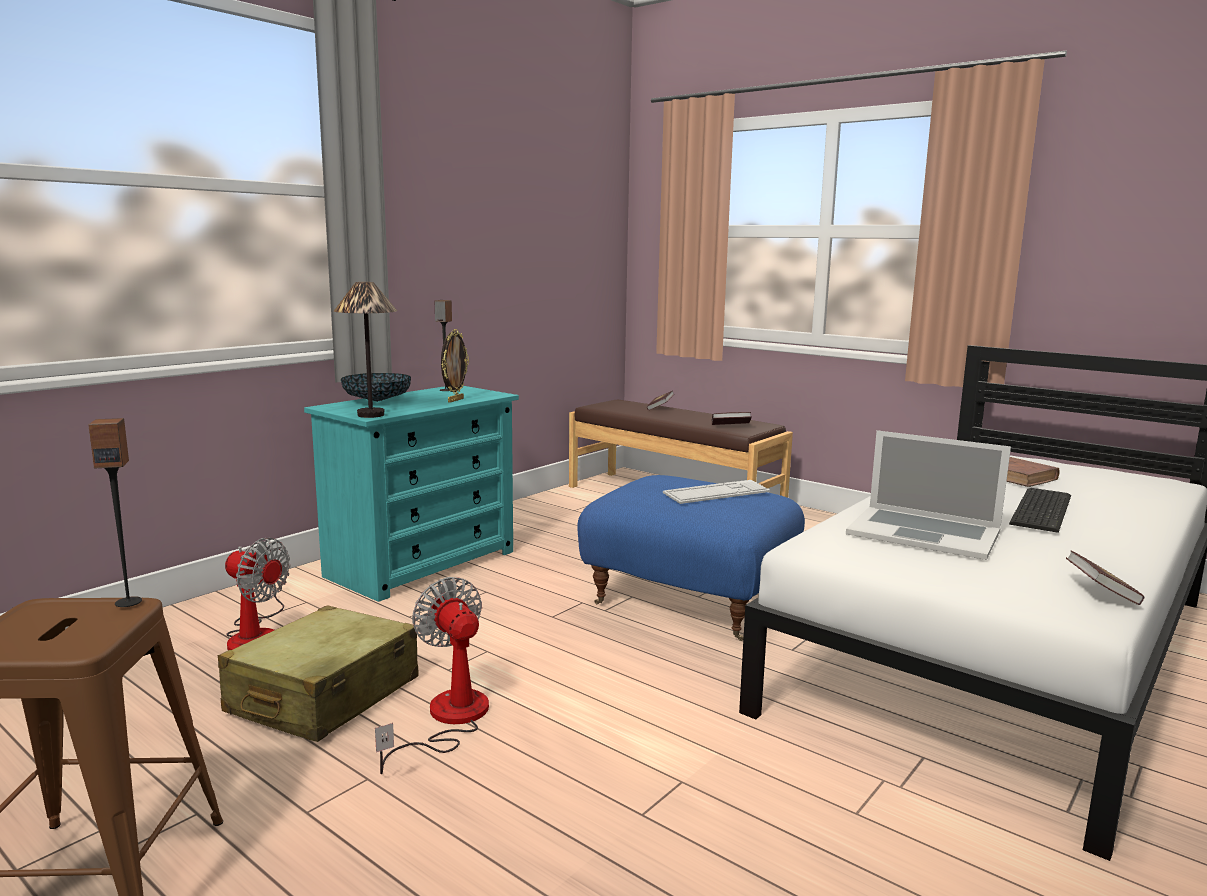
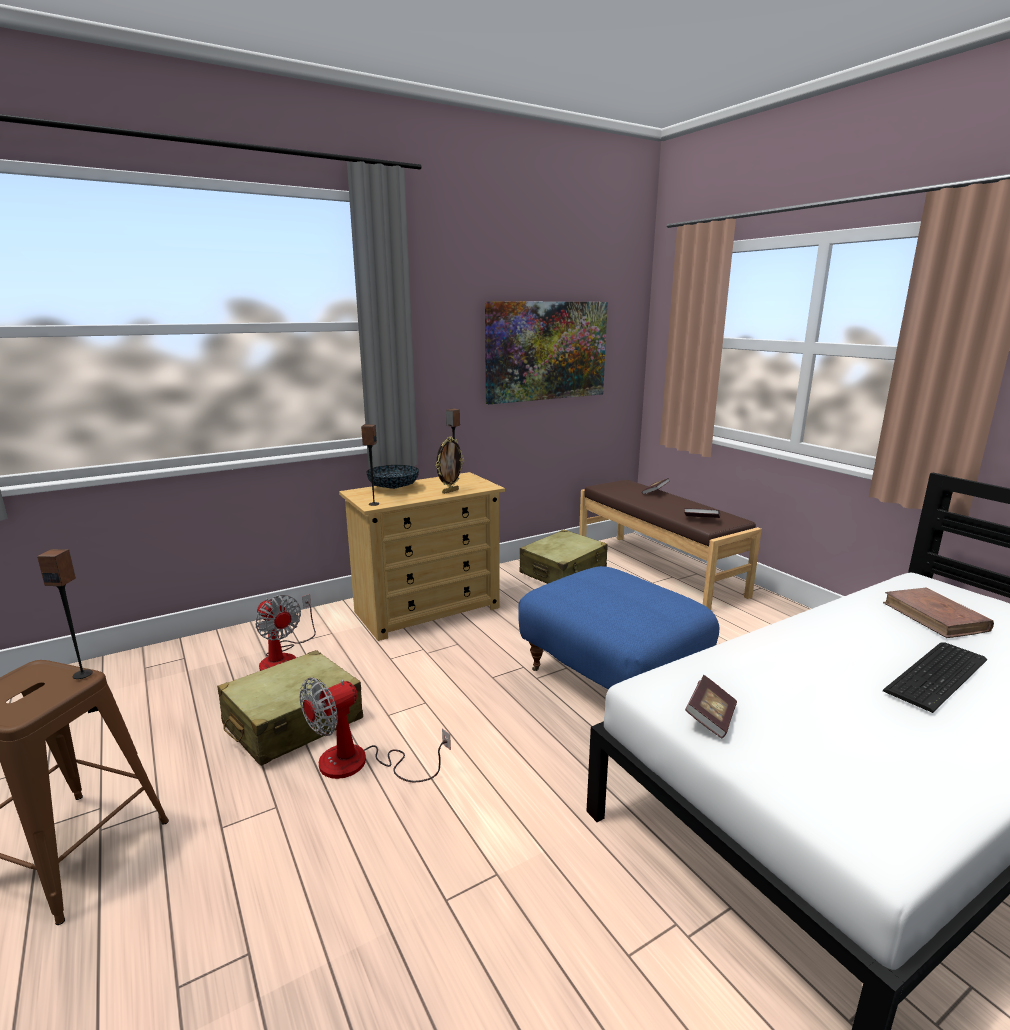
camera: 20 degrees right, 5 degrees up
turquoise dresser [304,386,519,602] -> beige dresser [339,472,505,641]
table lamp [334,282,397,418] -> speaker [361,424,379,506]
fan [375,577,489,774] -> fan turned 120 degrees counterclockwise [300,677,451,782]
keyboard [663,480,770,504] -> none
laptop [846,430,1011,560] -> none
book [1066,550,1144,605] -> book moved to [685,675,737,738]
none -> picture [485,301,608,404]
none -> beige suitcase [519,530,608,584]

